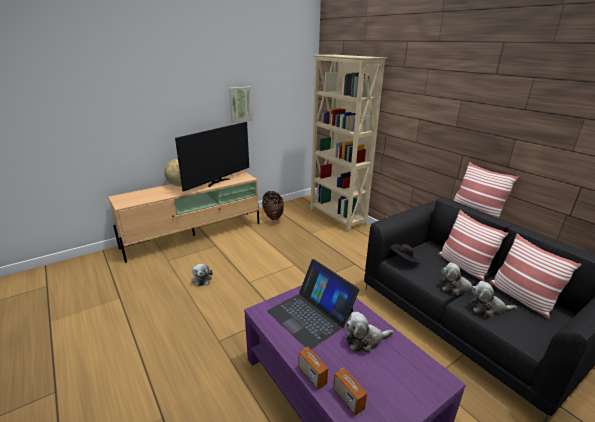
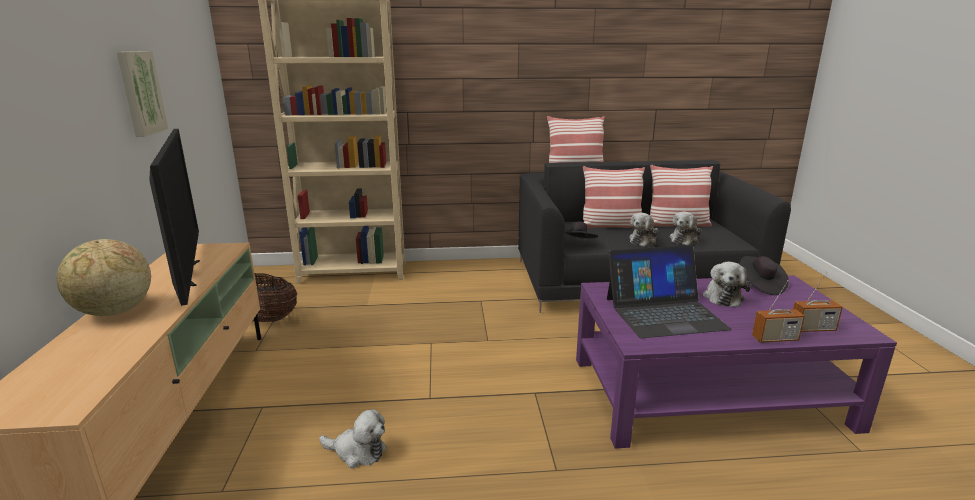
camera: 60 degrees left, 5 degrees down
none -> black hat [739,256,789,295]

